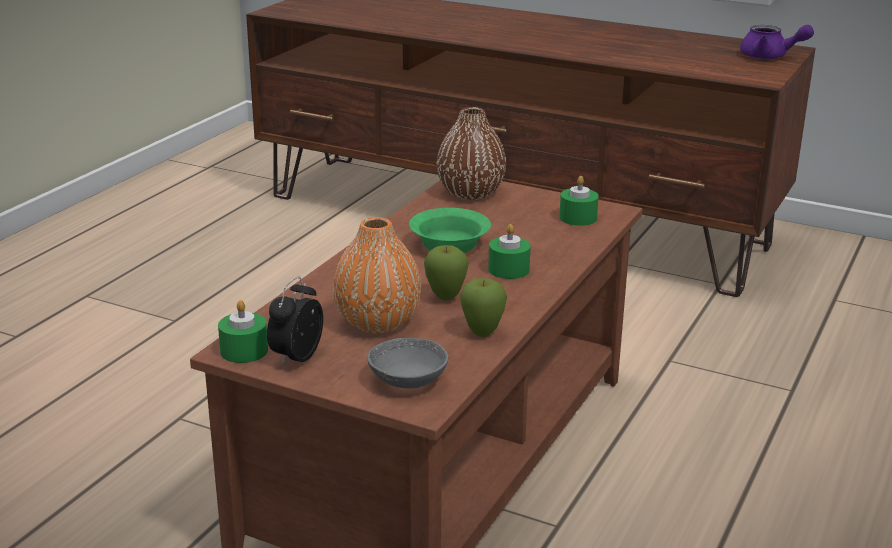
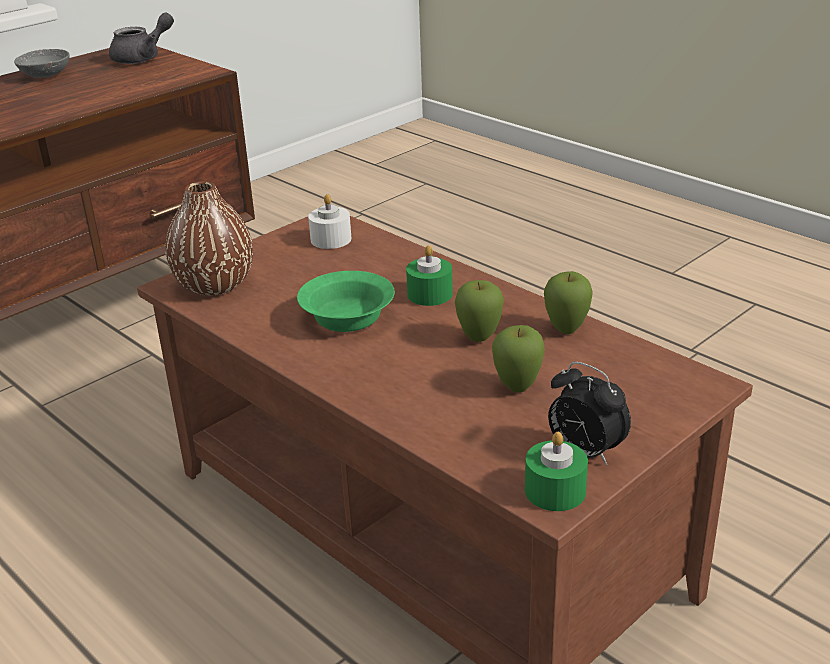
camera: 70 degrees left, 5 degrees up
orange vase [333,217,421,333] -> apple [492,325,545,392]
grey bowl [367,338,448,388] -> grey bowl moved to [14,49,70,78]
green candle [559,176,599,226] -> white candle [308,194,351,249]
purple teapot [740,25,814,59] -> grey teapot [109,13,174,64]

